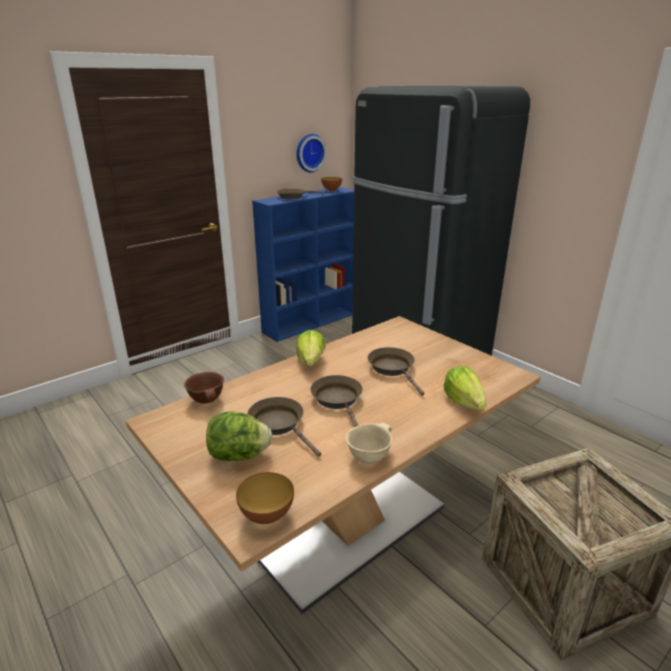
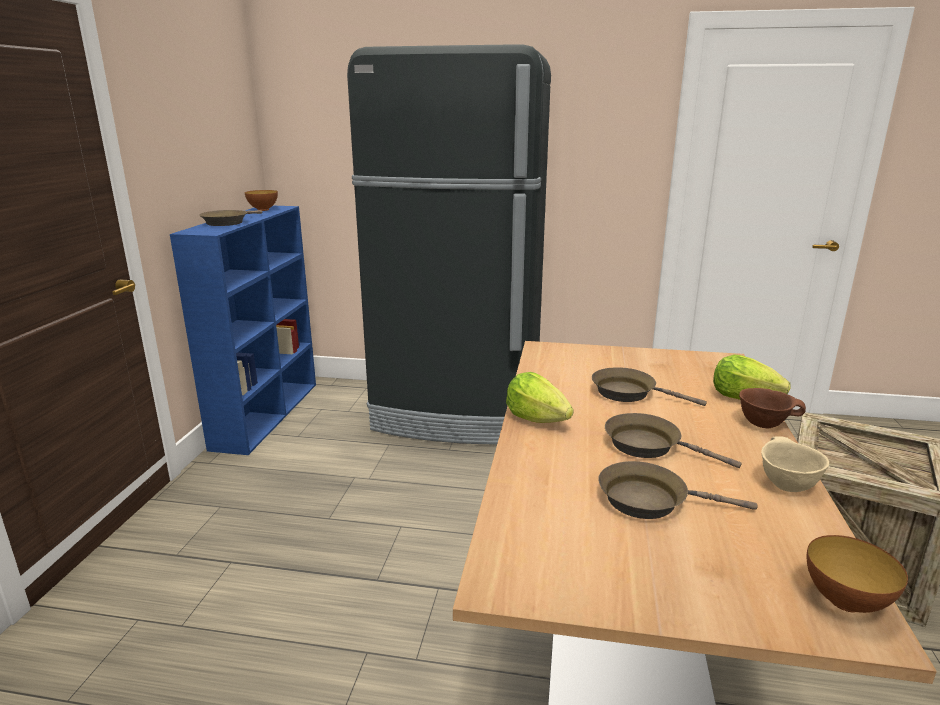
camera: 40 degrees left, 5 degrees down
brown bowl [184,372,224,404] -> brown bowl moved to [739,388,806,428]
lettuce [206,411,272,461] -> none
wall clock [296,134,327,173] -> none

